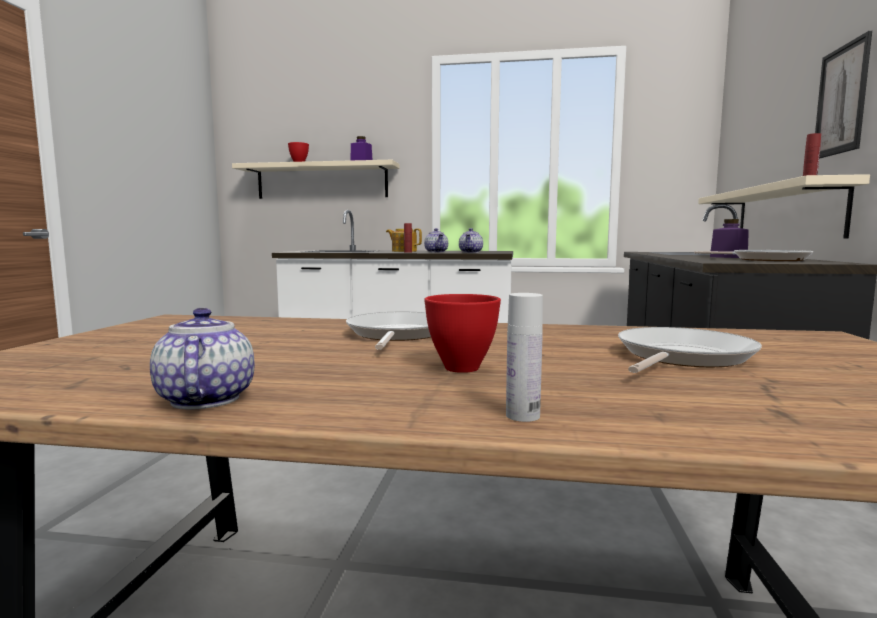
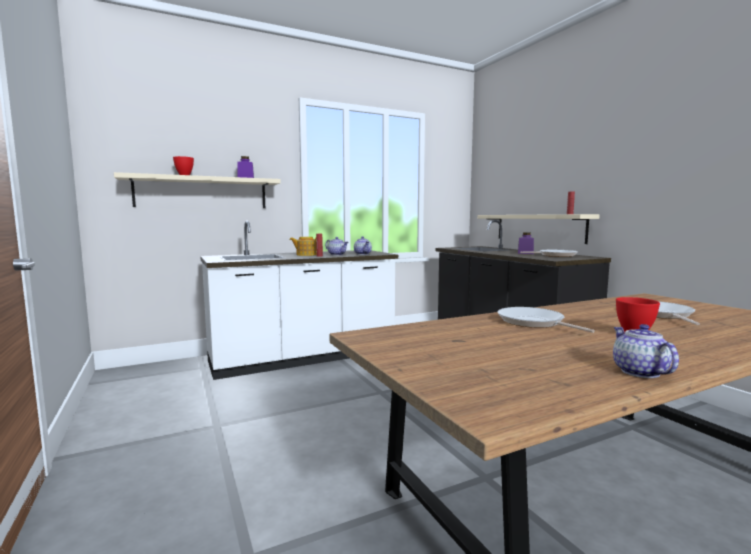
camera: 35 degrees left, 0 degrees up
teapot [150,308,254,409] -> teapot turned 45 degrees clockwise [613,324,679,378]
white bottle [506,293,543,422] -> none
picture [815,31,872,159] -> none

